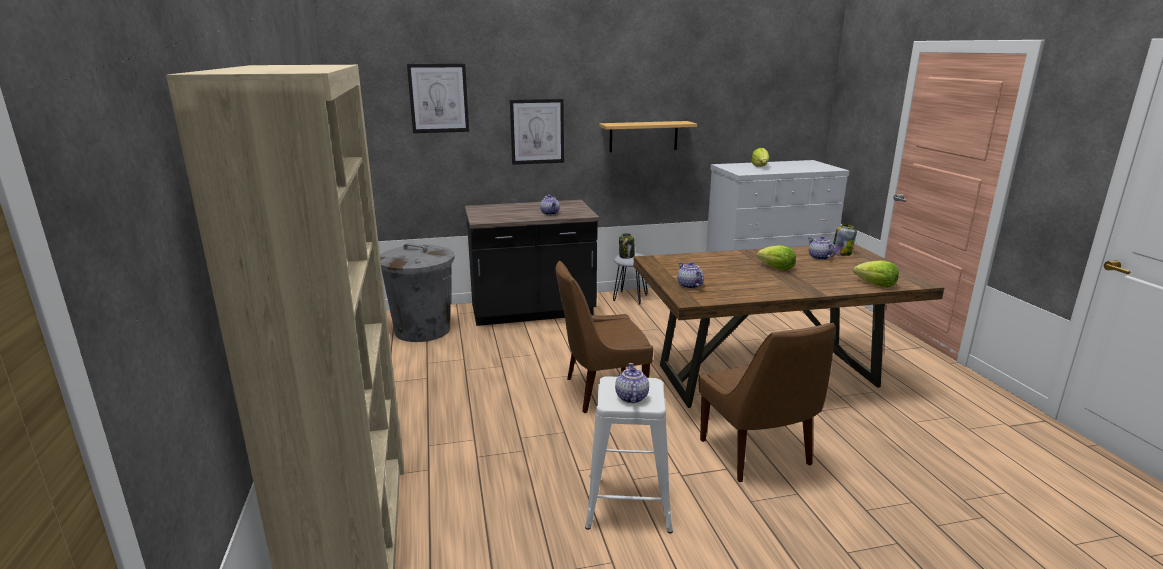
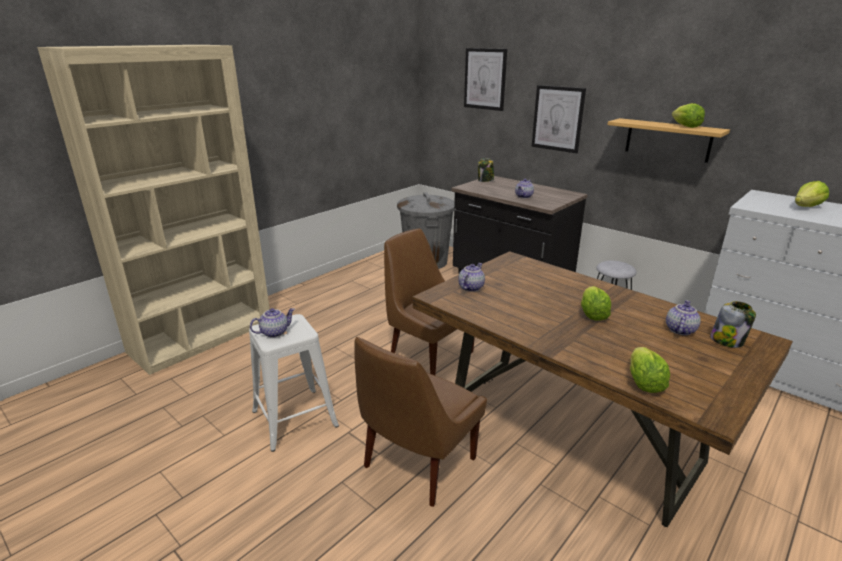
camera: 55 degrees right, 5 degrees up
jar [619,233,635,259] -> jar moved to [478,158,494,182]
none -> lettuce [672,103,705,128]

